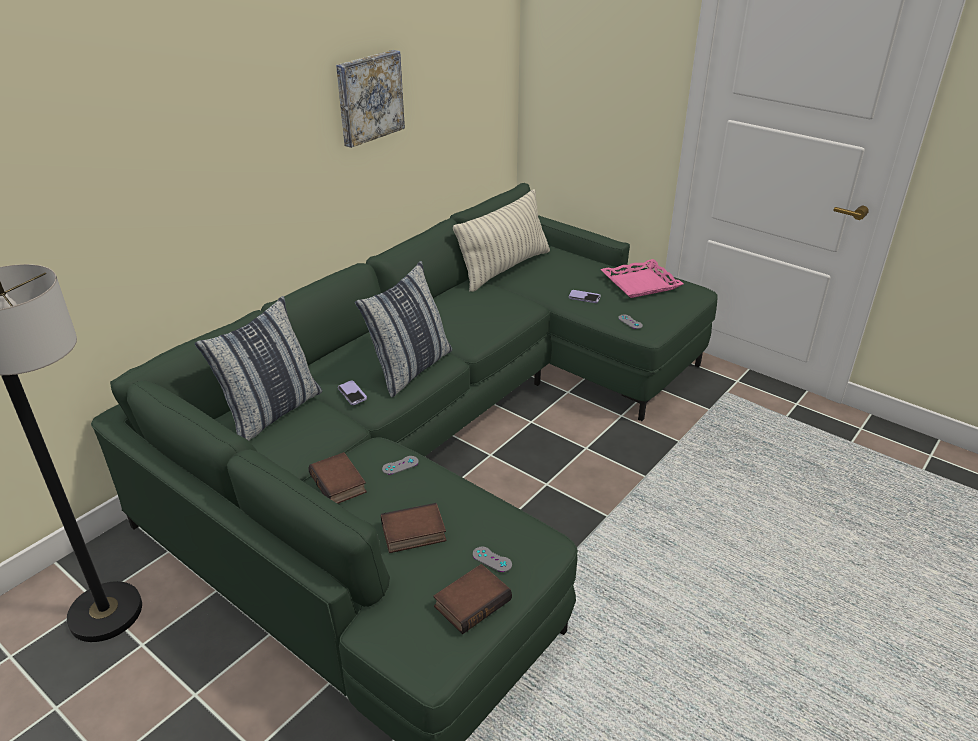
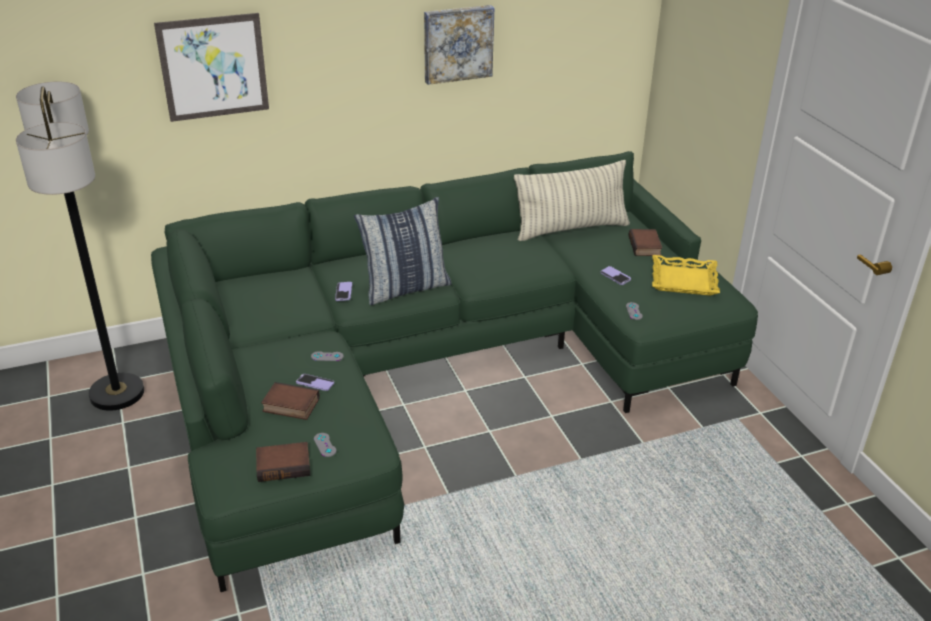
camera: 30 degrees right, 0 degrees up
pillow [195,296,322,441] -> none
book [308,452,367,504] -> book moved to [628,229,662,256]
pink tray [600,259,684,298] -> yellow tray [652,255,720,296]
none -> picture [154,13,269,122]
none -> phone [296,374,334,391]

